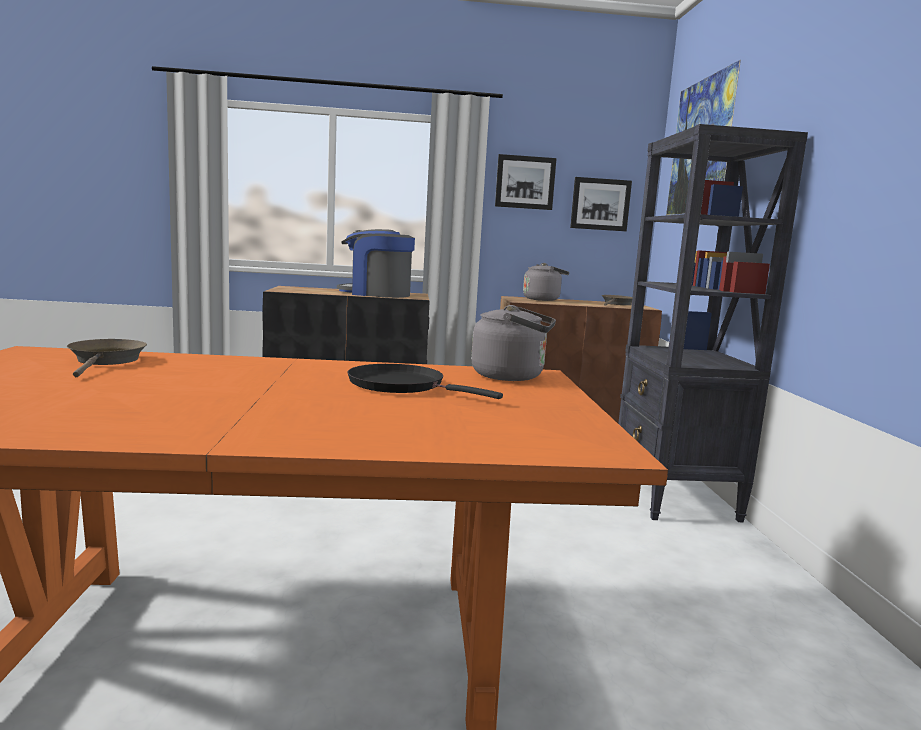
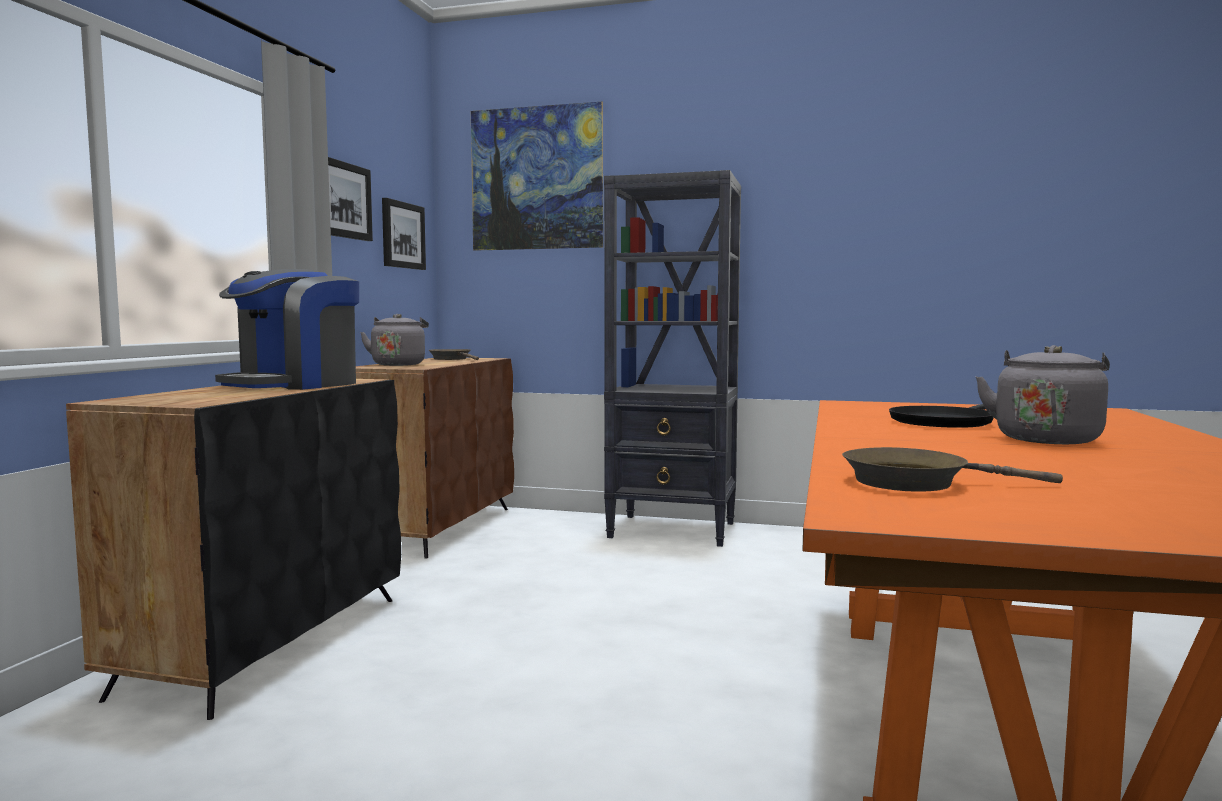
camera: 70 degrees left, 5 degrees down
grey kettle [471,305,556,381] -> grey kettle moved to [975,345,1110,444]

